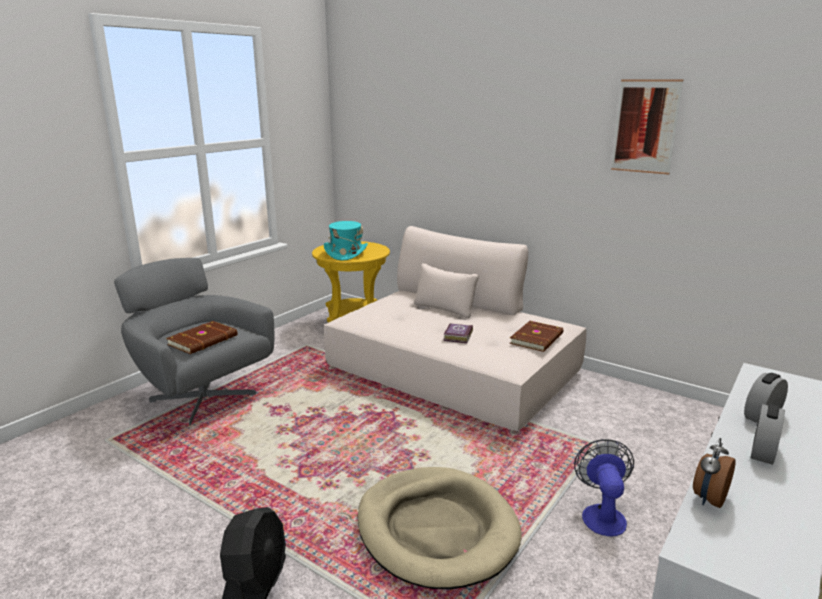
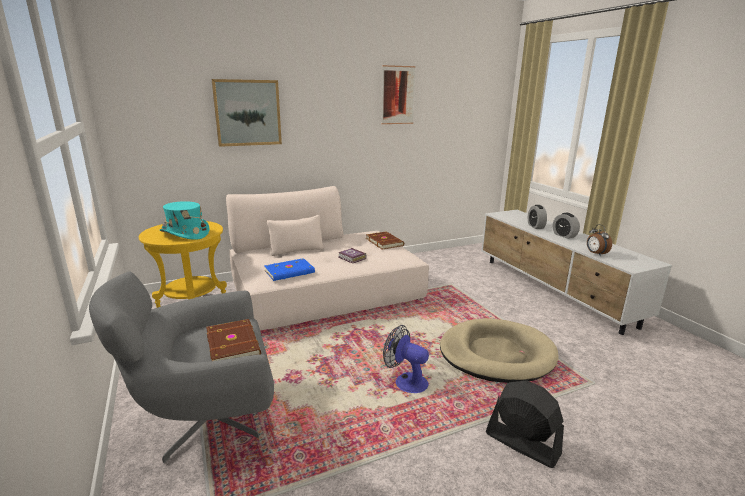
camera: 60 degrees left, 0 degrees up
fan [574,439,634,537] -> fan moved to [383,325,429,393]
none -> picture [212,79,282,147]
none -> blue book [264,258,315,281]

